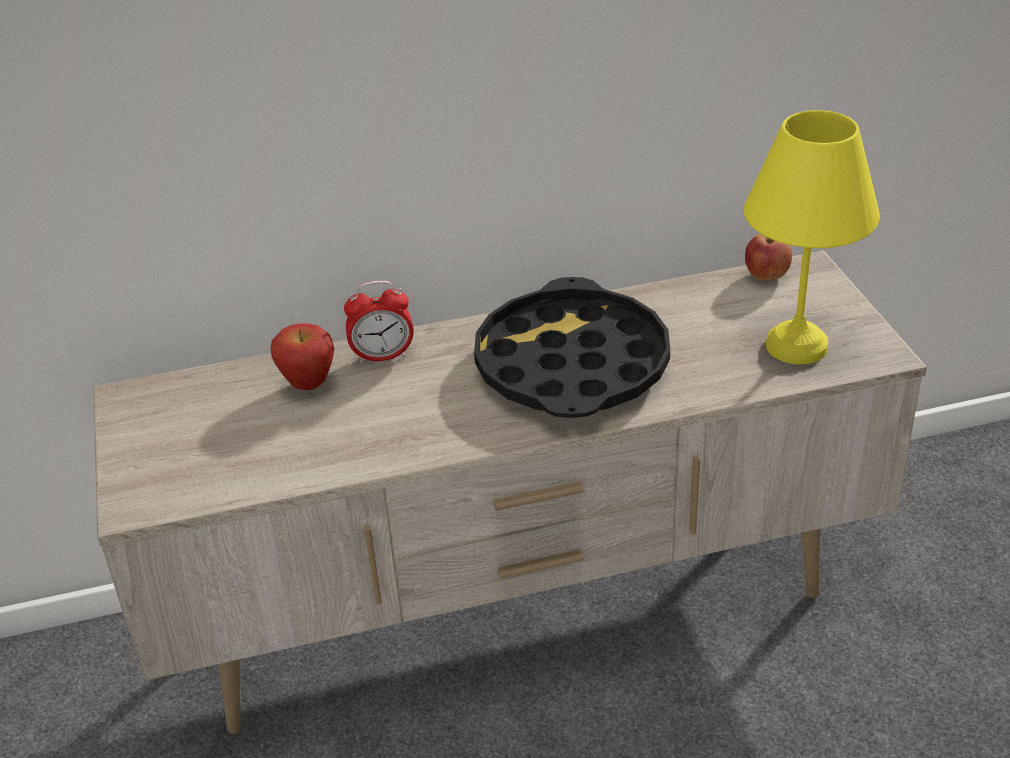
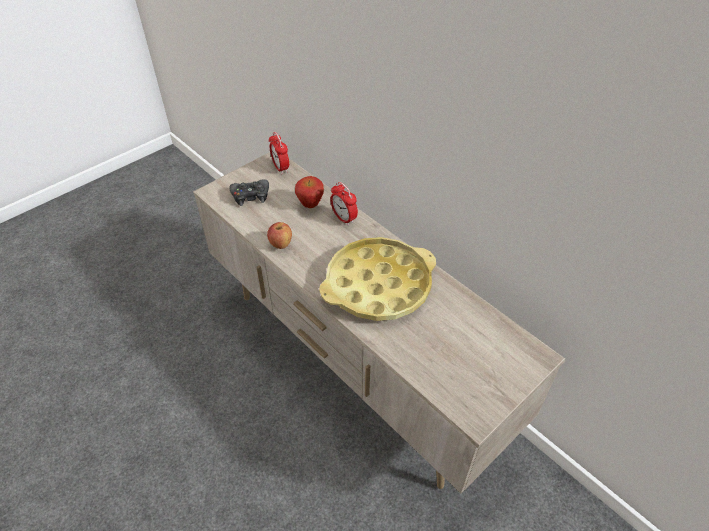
camera: 60 degrees right, 10 degrees up
black tray [474,277,670,418] -> yellow tray [319,237,436,321]
yellow table lamp [744,110,880,364] -> none
apple [745,234,792,281] -> apple moved to [267,222,292,249]
none -> black game controller [229,179,269,206]
none -> alarm clock [269,132,289,174]

